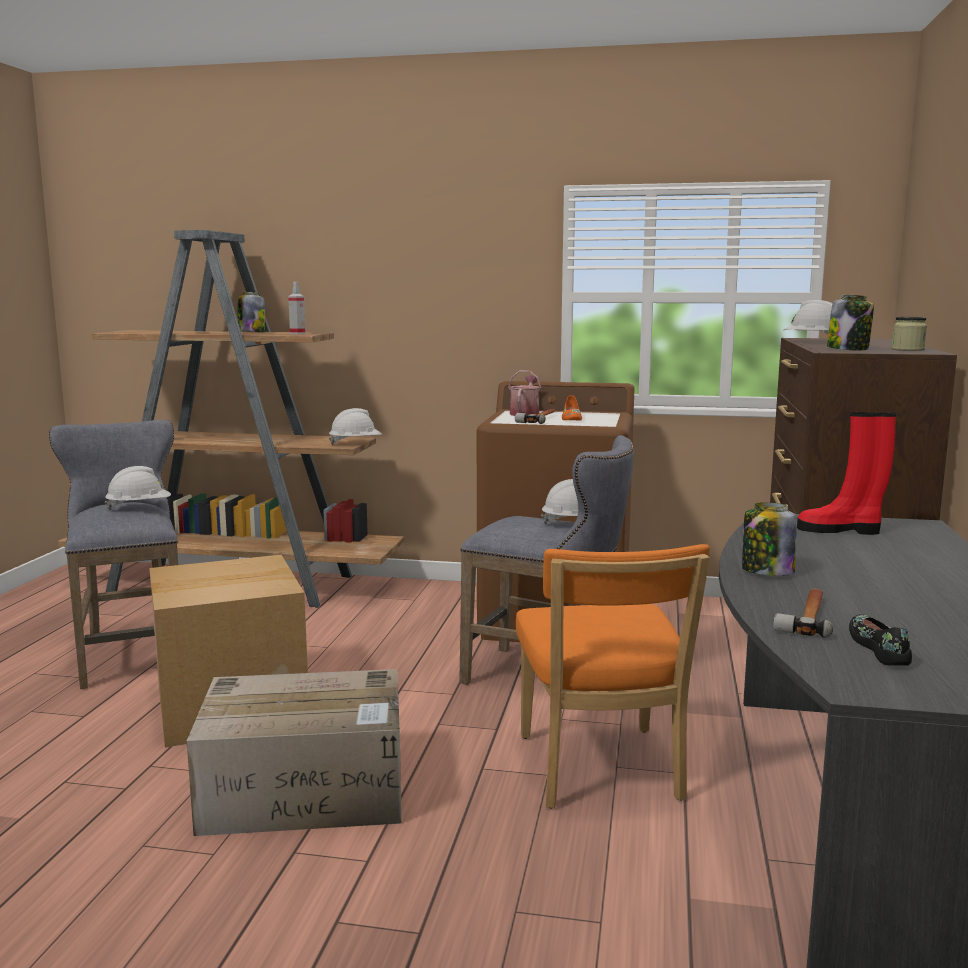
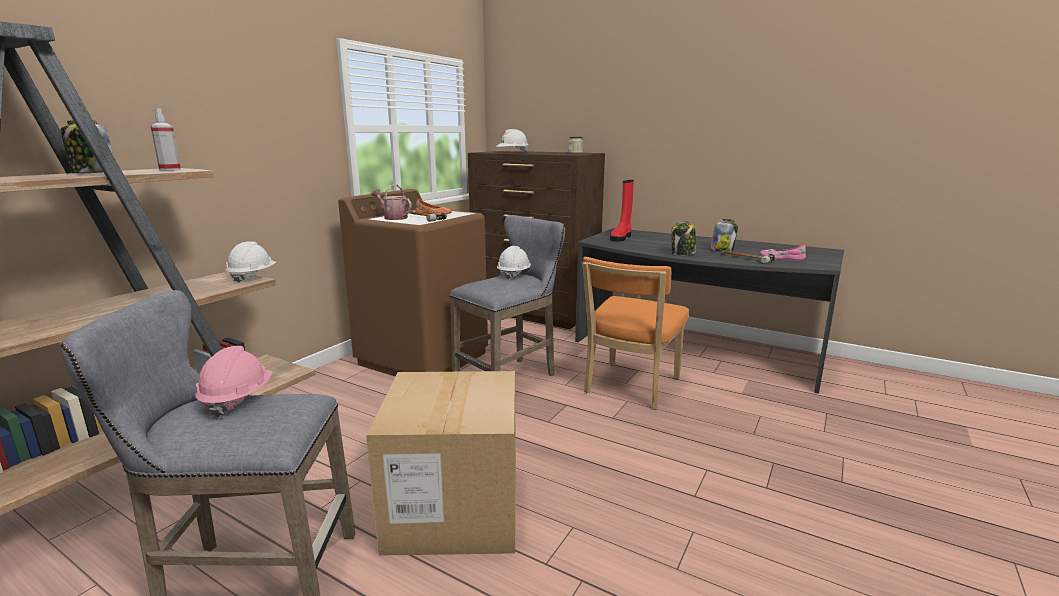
camera: 70 degrees left, 5 degrees up
white hard hat [105,466,171,510] -> pink hard hat [195,346,273,417]
cardboard box [187,669,402,836] -> none
orange chair [516,544,710,808] -> orange chair turned 105 degrees clockwise [582,257,689,410]
jar [827,295,874,350] -> jar moved to [711,219,738,252]
black shoe [849,614,912,666] -> pink shoe [760,245,806,260]

